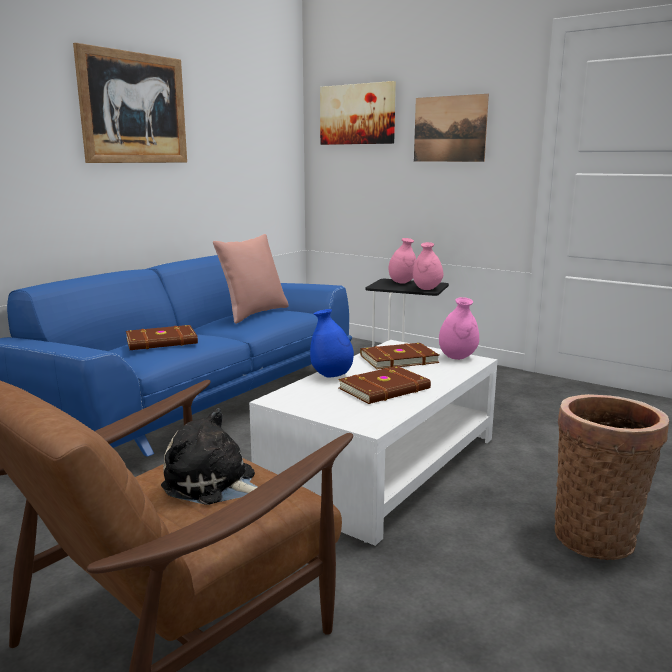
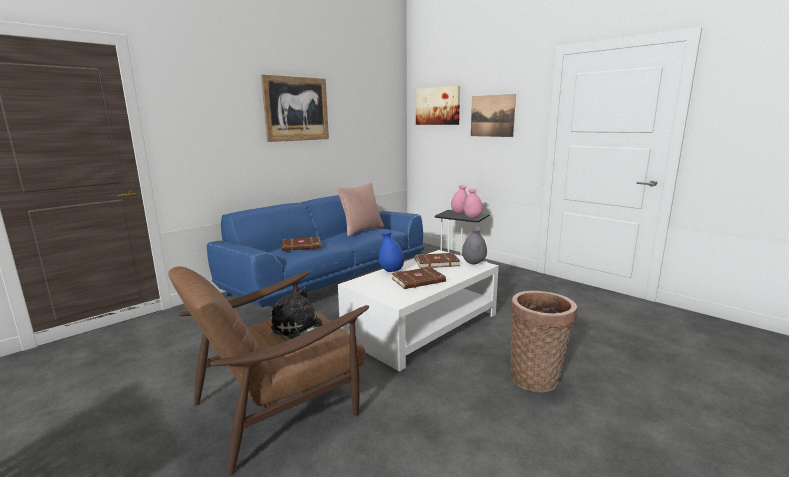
camera: 10 degrees right, 0 degrees up
pink vase [439,297,479,360] -> grey vase [462,226,487,264]

